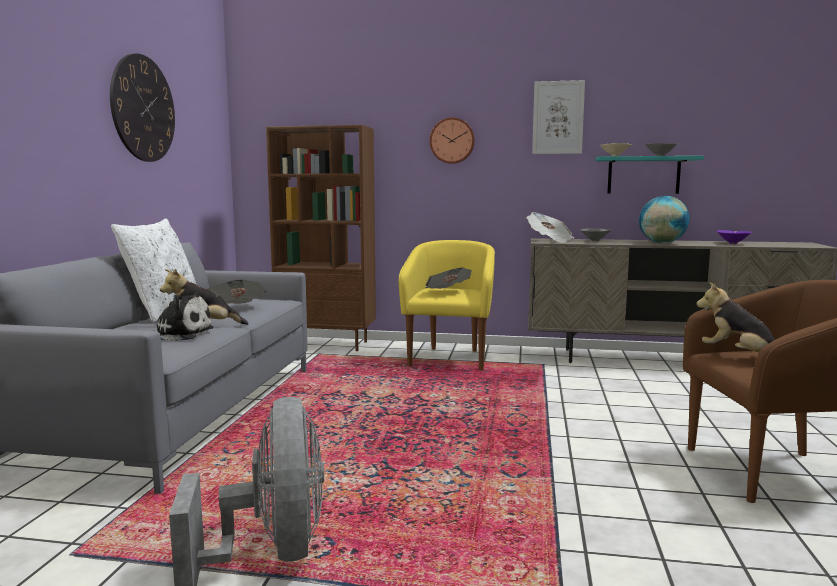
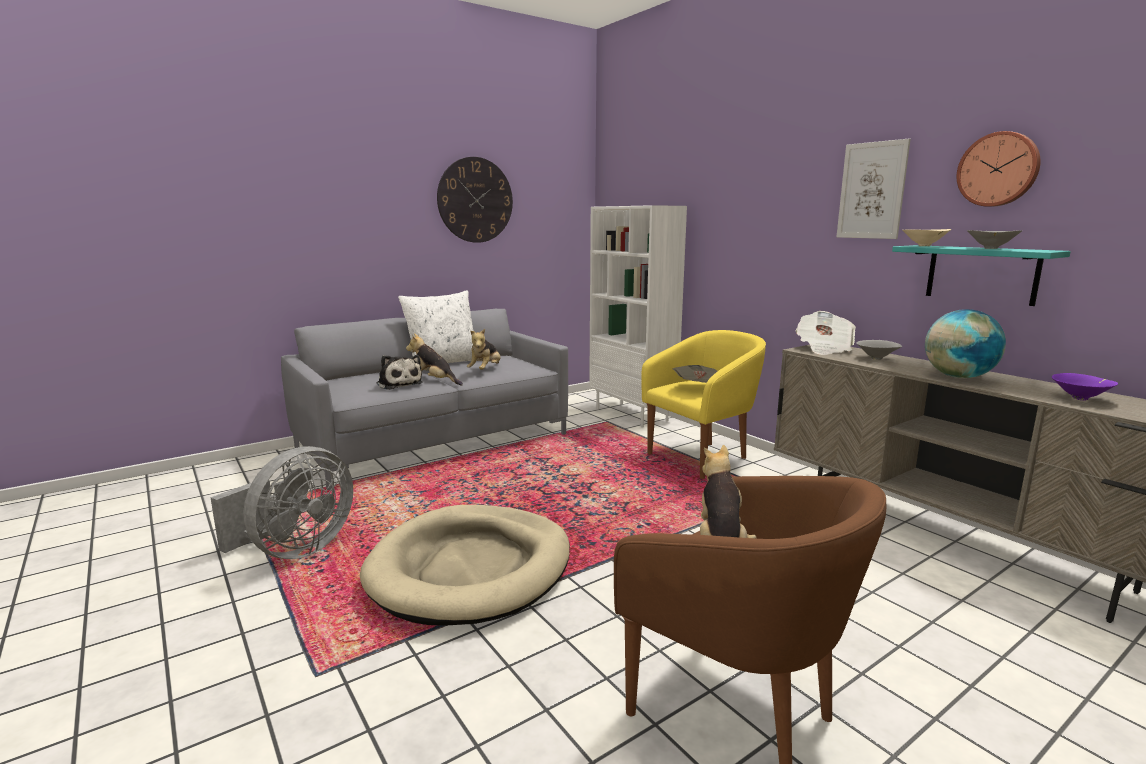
camera: 45 degrees right, 5 degrees up
newspaper [206,280,266,304] -> plush toy [467,329,500,370]
brown bookcase [266,125,376,351] -> white bookcase [589,205,687,427]
wall clock [430,117,475,164] -> wall clock moved to [957,131,1041,207]
none -> beige dog bed [360,505,570,626]

